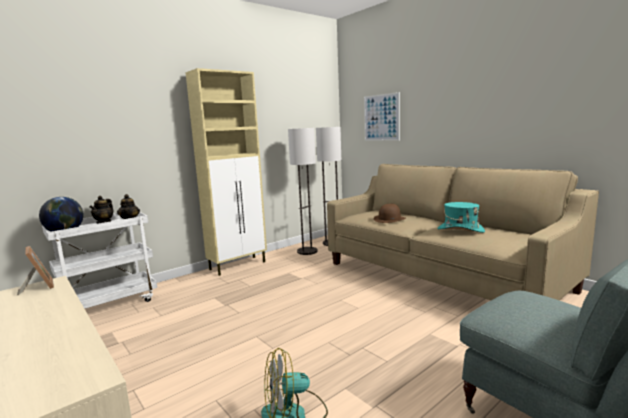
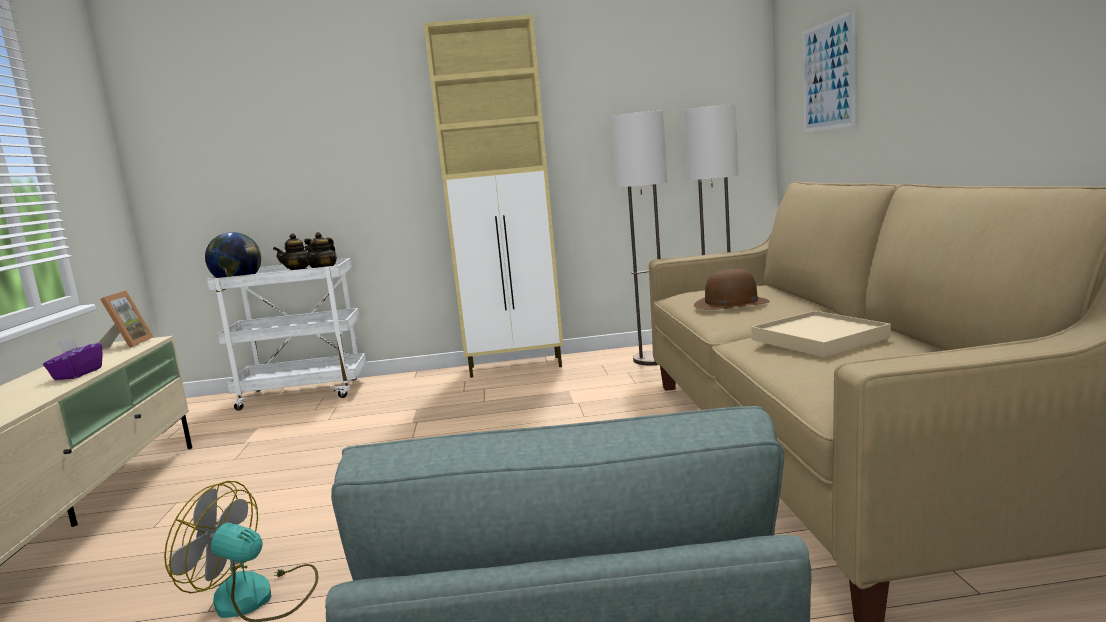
camera: 35 degrees right, 0 degrees up
turquoise hat [437,202,485,233] -> beige tray [751,311,891,357]
none -> purple tissue box [43,337,102,380]

